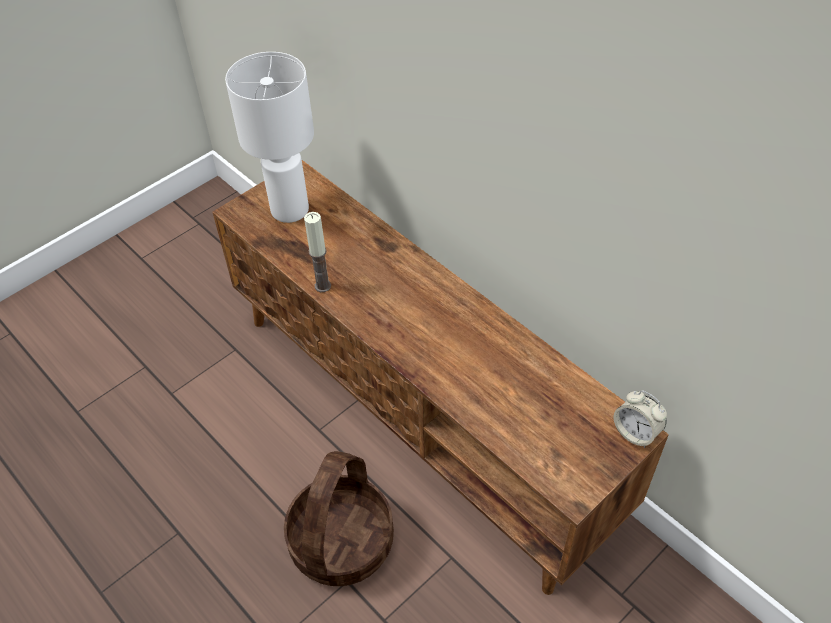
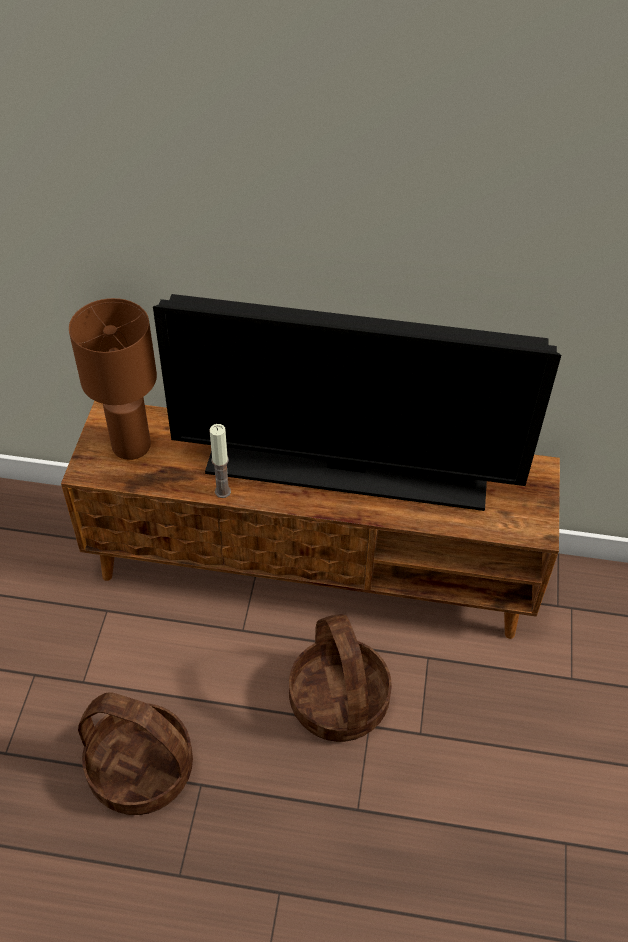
camera: 40 degrees left, 0 degrees up
white table lamp [225,52,314,223] -> brown table lamp [69,298,157,460]
alarm clock [614,390,667,448] -> none
none -> basket [78,692,193,815]
none -> television [153,294,561,511]

